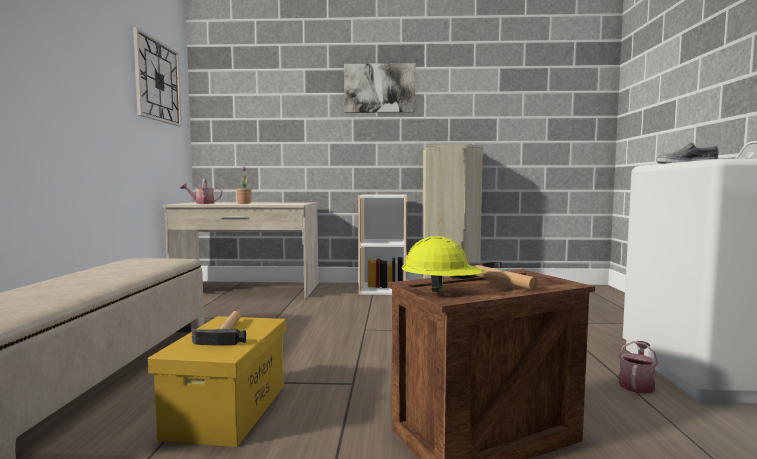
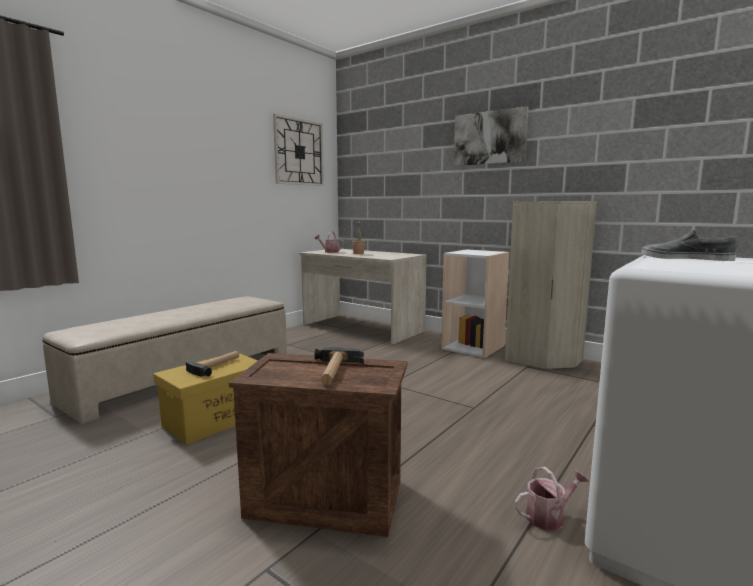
camera: 35 degrees right, 5 degrees up
yellow hard hat [402,236,484,292] -> none

